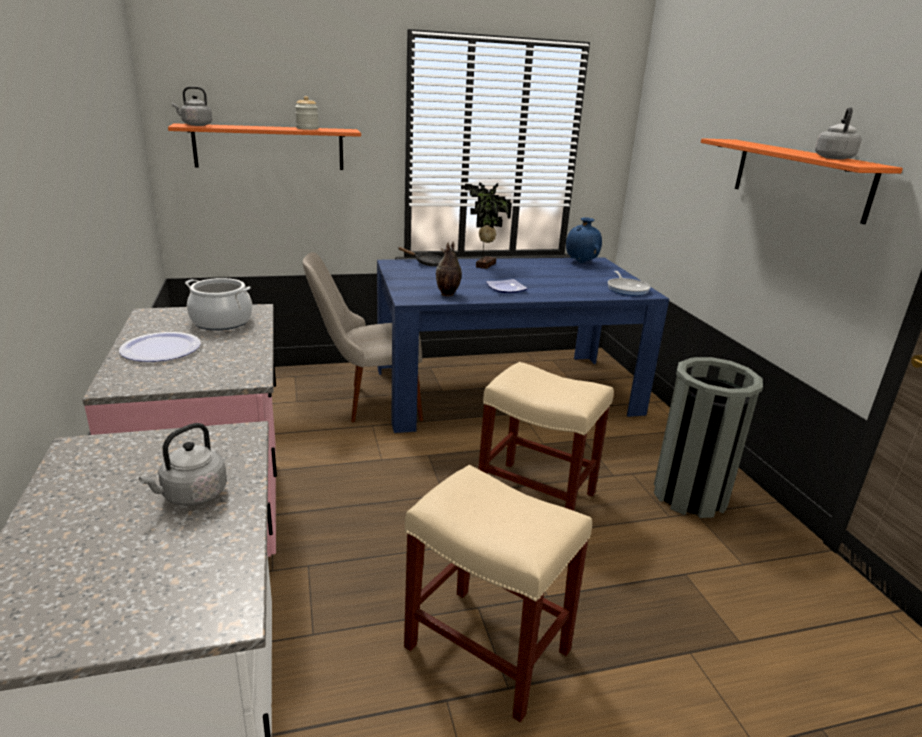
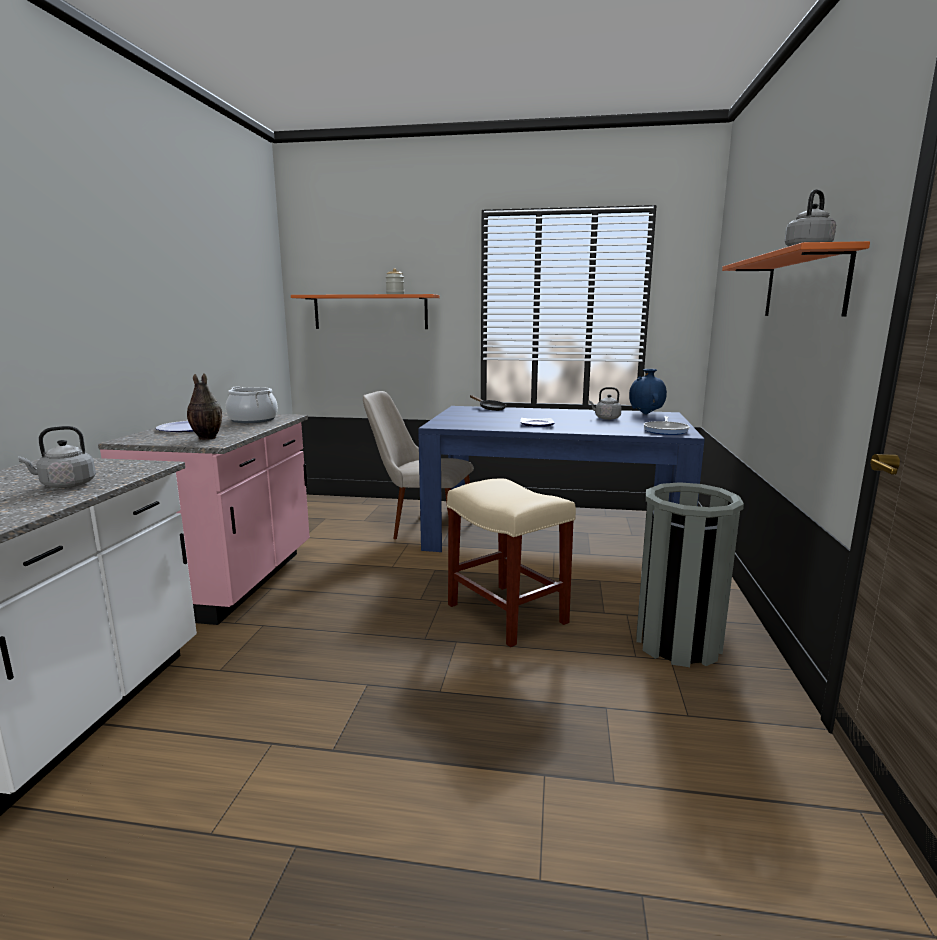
camera: 25 degrees right, 10 degrees down
grey kettle [172,86,212,126] -> grey kettle moved to [589,387,622,420]
beige stool [404,465,592,722] -> none
vase [436,241,462,297] -> vase moved to [187,374,222,440]
potted plant [465,182,512,269] -> none

